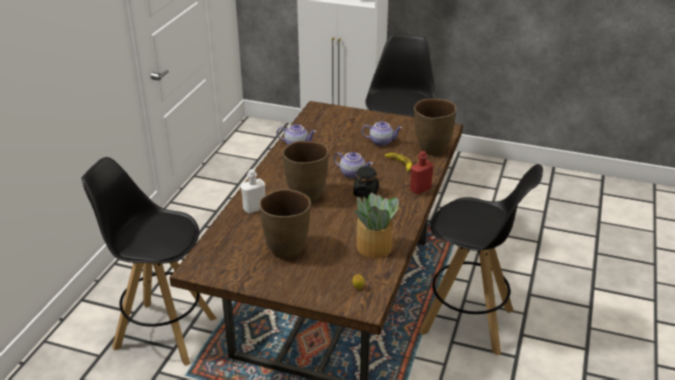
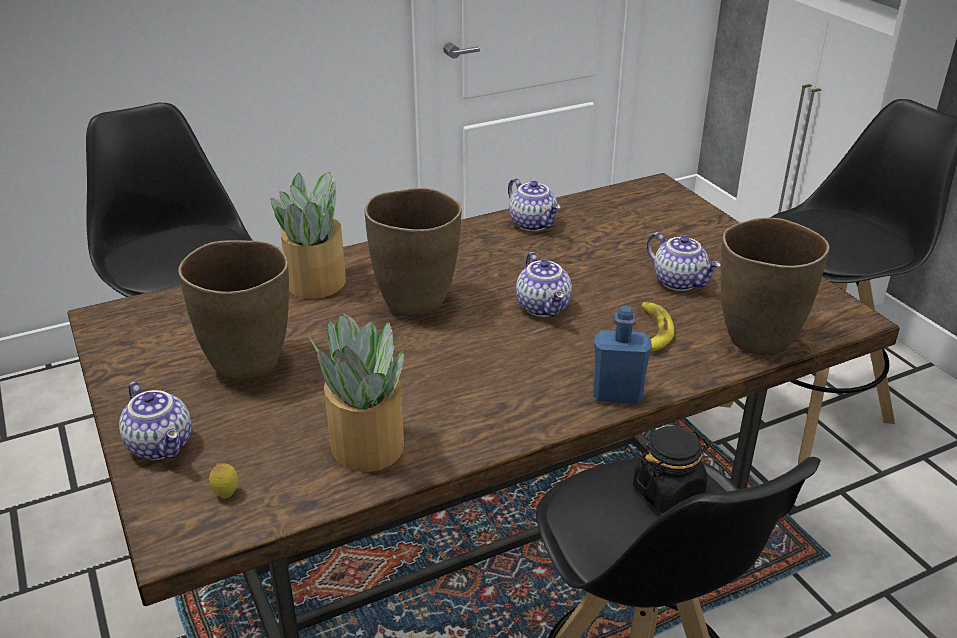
camera: 45 degrees right, 0 degrees up
white bottle [241,169,265,214] -> potted plant [270,172,346,299]
black jar [353,166,379,198] -> black jar moved to [633,426,709,513]
red bottle [410,151,433,194] -> blue bottle [593,306,652,404]
none -> teapot [119,382,192,460]

